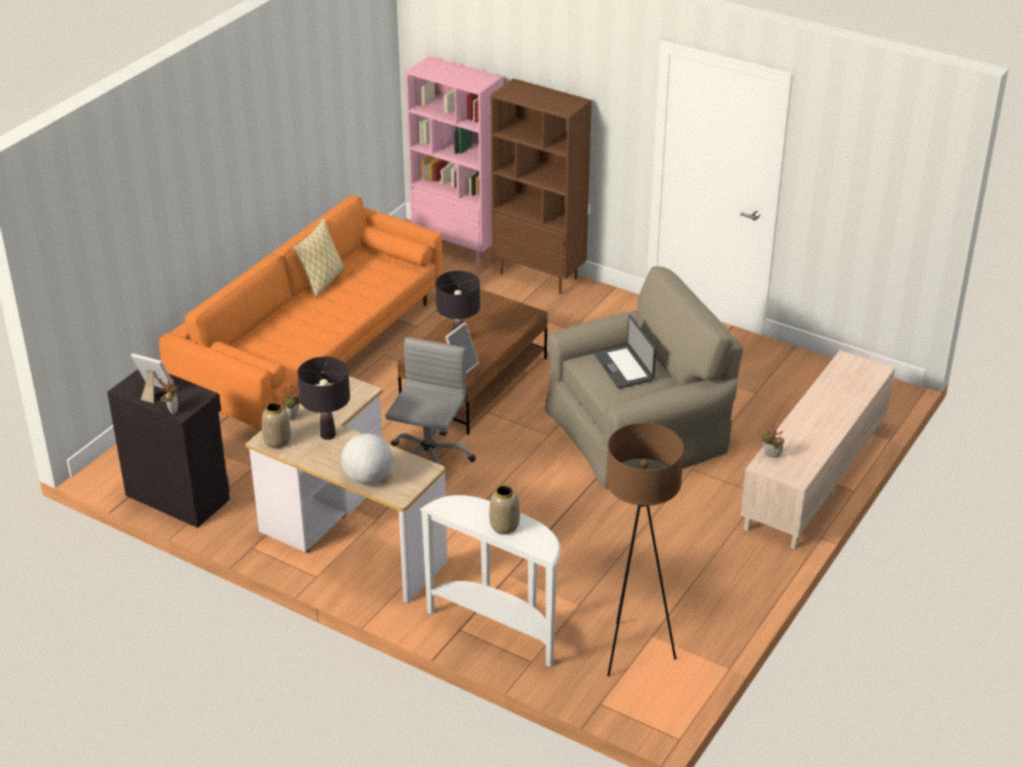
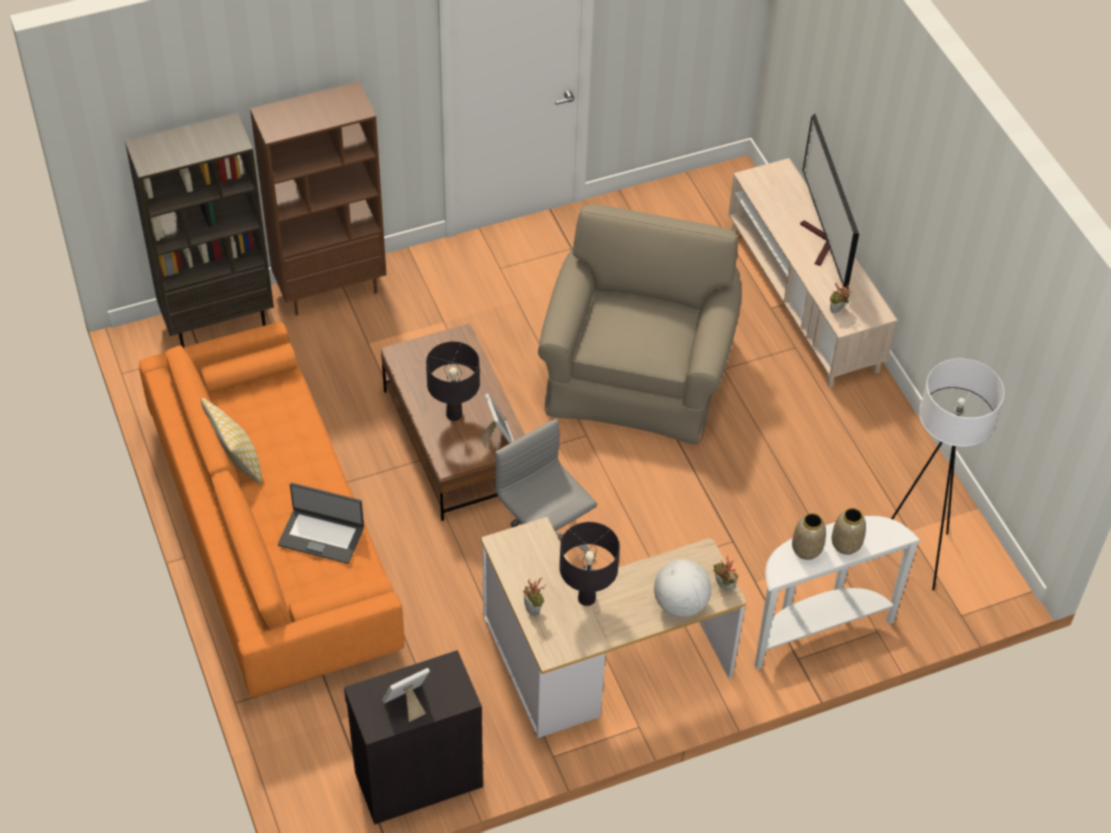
camera: 55 degrees left, 15 degrees up
potted plant [159,377,178,414] -> potted plant moved to [713,556,738,591]
vase [262,402,291,449] -> vase moved to [792,513,826,560]
pink bookcase [405,56,503,267] -> brown bookcase [125,113,274,348]
laptop [594,315,656,389] -> laptop moved to [278,483,364,564]
brown floor lamp [606,423,684,676] -> white floor lamp [891,358,1005,591]
none -> television [800,114,859,289]

